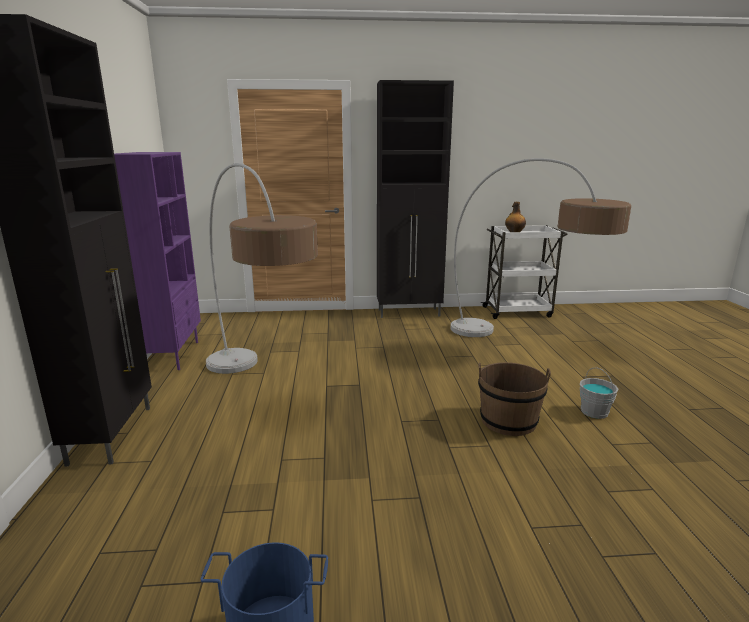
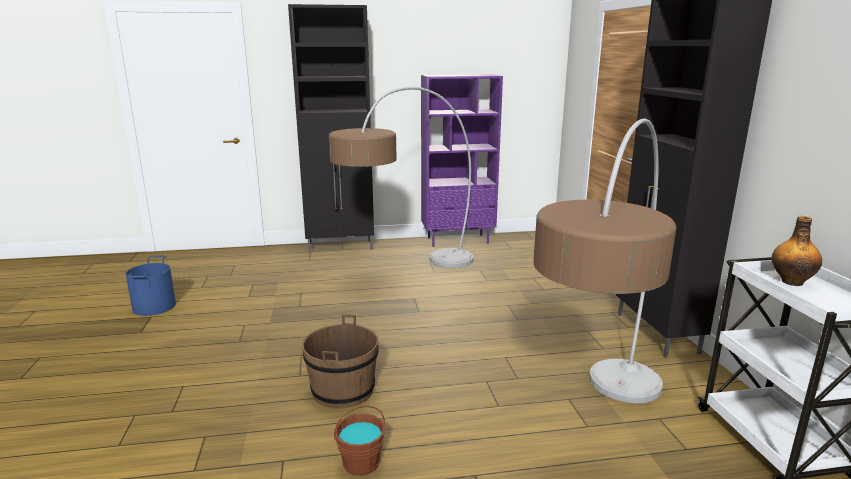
camera: 85 degrees right, 0 degrees up
grey bucket [580,367,619,419] -> brown bucket [334,406,385,476]

